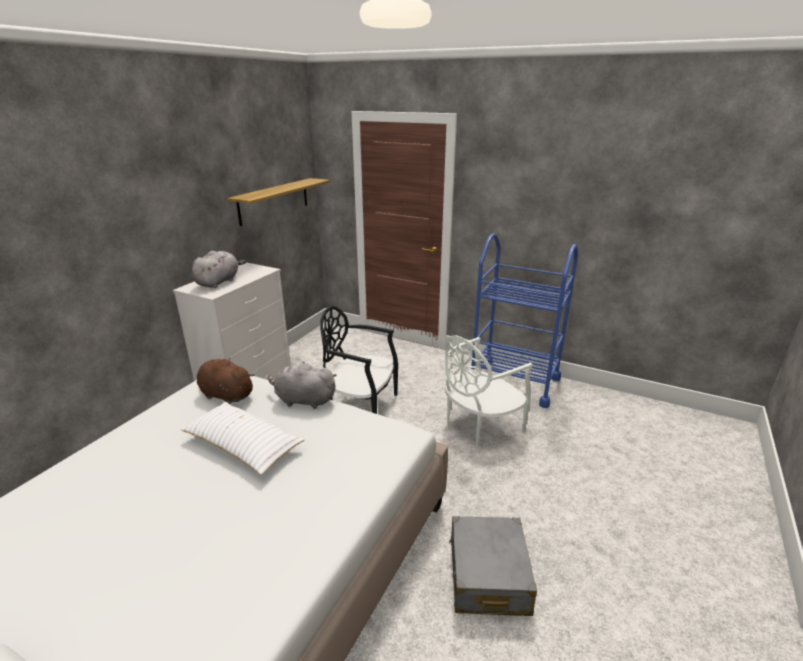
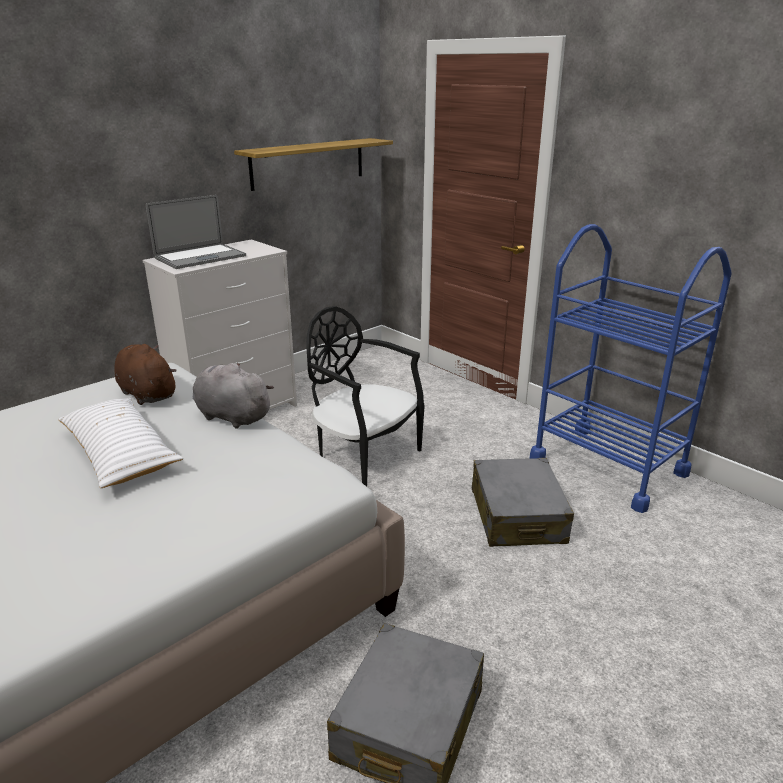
camera: 20 degrees right, 0 degrees up
grey plush toy [192,251,246,288] -> laptop [146,195,246,269]
white chair [445,335,532,448] -> grey suitcase [472,458,574,547]

